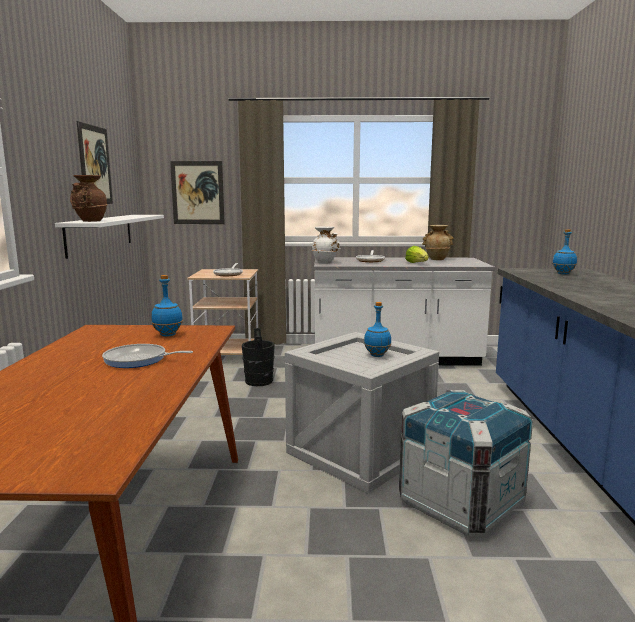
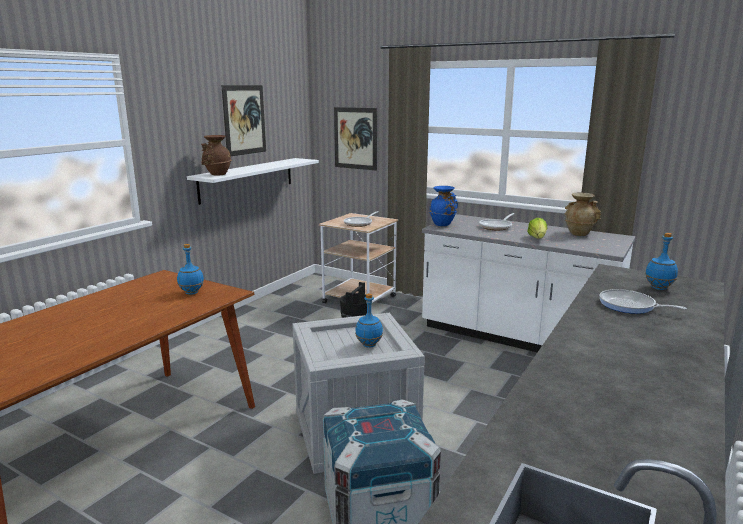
camera: 30 degrees right, 5 degrees up
frying pan [102,344,193,368] -> frying pan moved to [599,289,687,314]
white vase [312,226,341,264] -> blue vase [429,186,458,226]

